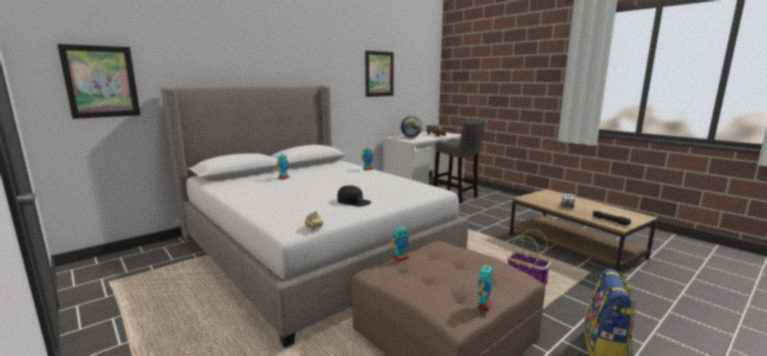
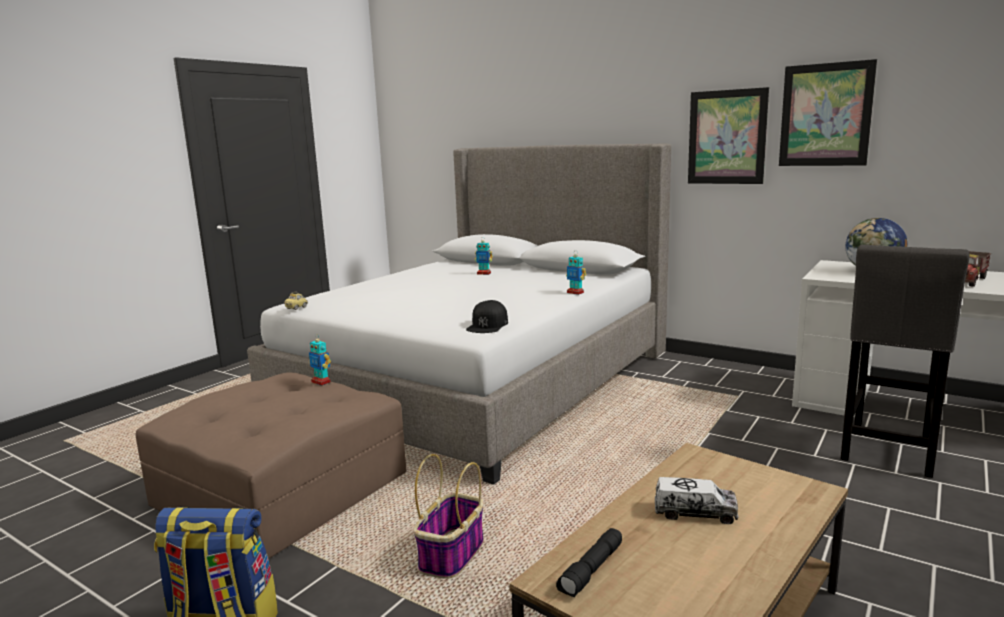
camera: 75 degrees right, 0 degrees up
picture [57,44,140,119] -> picture moved to [688,87,769,184]
black cap [337,185,371,207] -> black cap moved to [466,300,508,333]
toy robot [478,264,493,311] -> none

